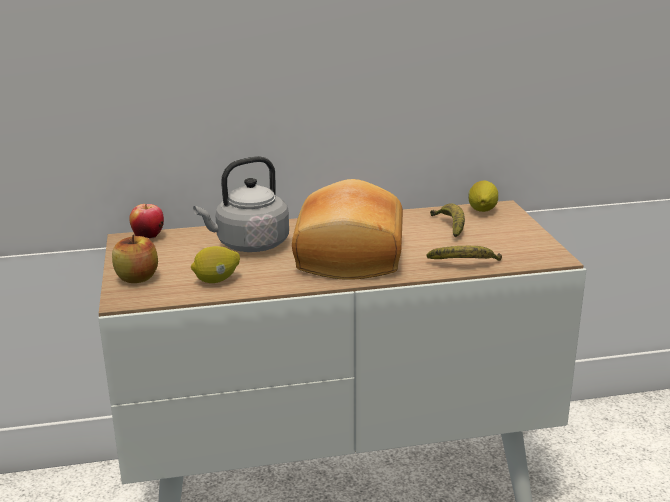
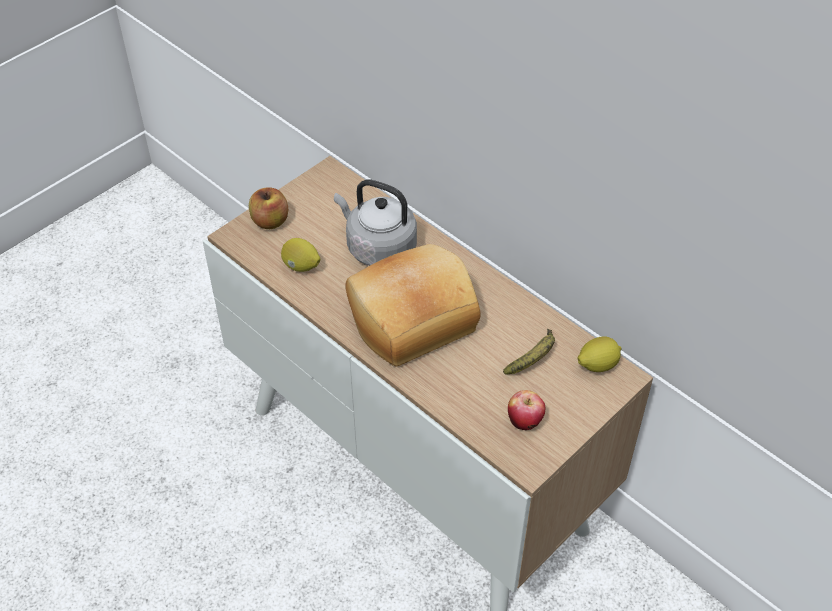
camera: 55 degrees right, 25 degrees up
apple [129,204,164,239] -> apple moved to [508,390,545,430]
banana [426,246,502,261] -> none

